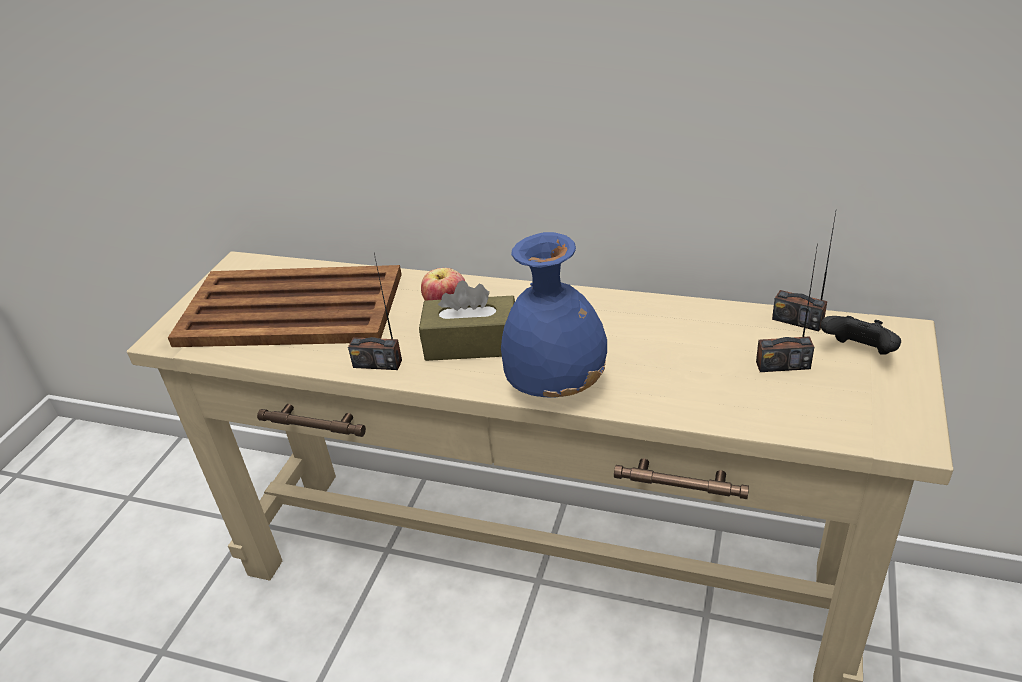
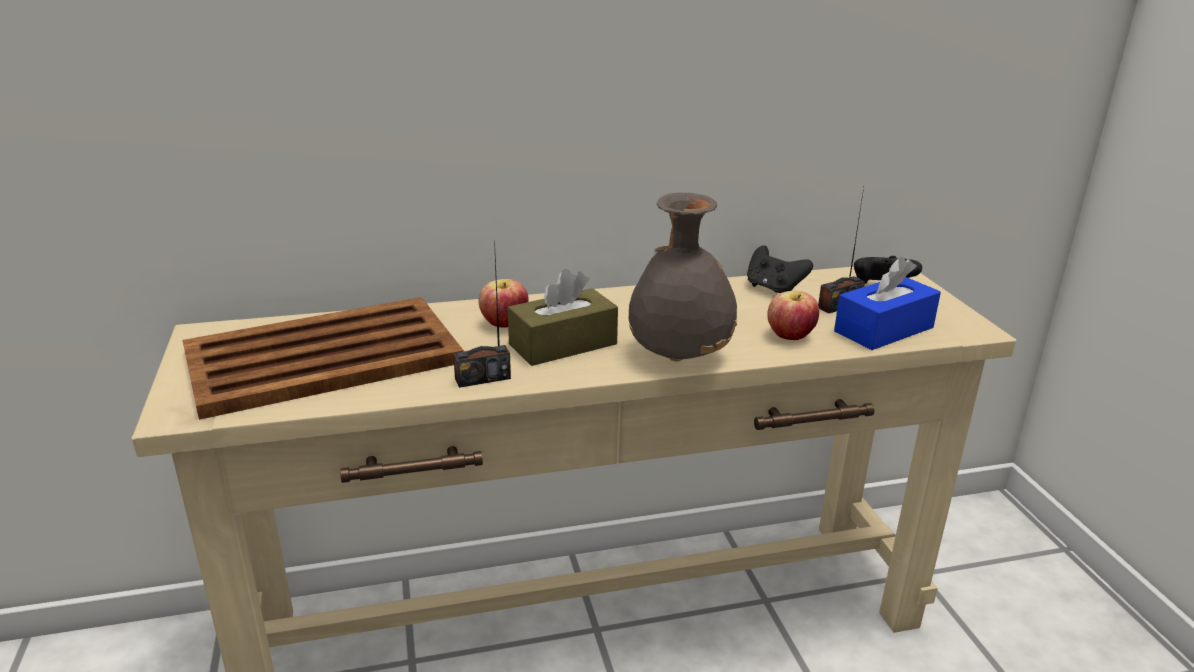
camera: 35 degrees left, 10 degrees down
blue vase [501,232,607,398] -> grey vase [629,193,737,362]
radio [772,212,836,332] -> none
none -> black game controller [747,246,813,293]
none -> apple [767,291,819,340]
none -> blue tissue box [834,257,941,350]

